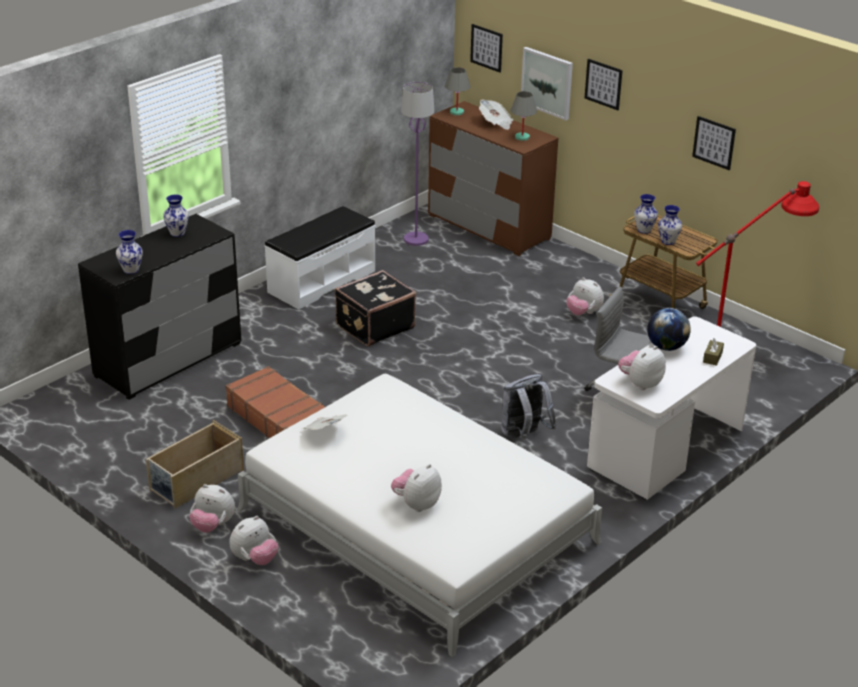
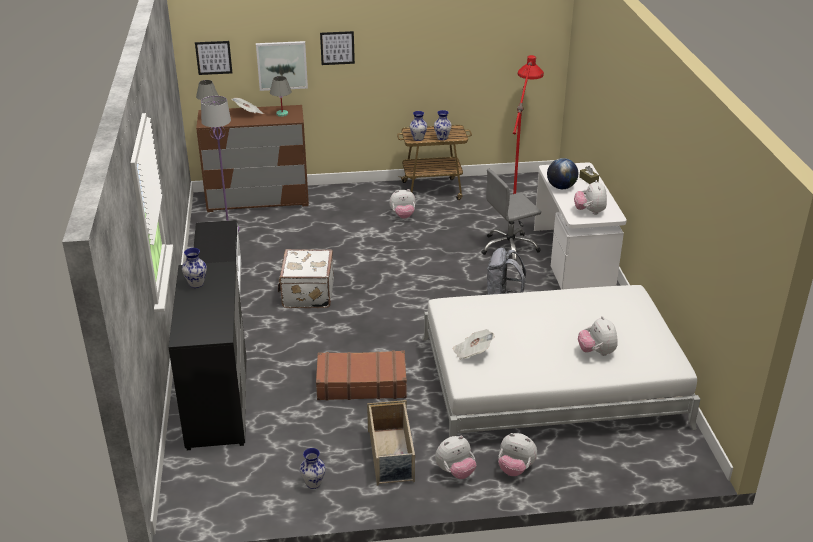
camera: 50 degrees left, 0 degrees up
vase [116,230,143,274] -> vase moved to [300,448,325,489]
plush toy [230,516,278,565] -> plush toy turned 120 degrees clockwise [498,433,537,476]
black suitcase [335,270,416,346] -> white suitcase [278,249,334,308]
picture [692,116,736,170] -> none

